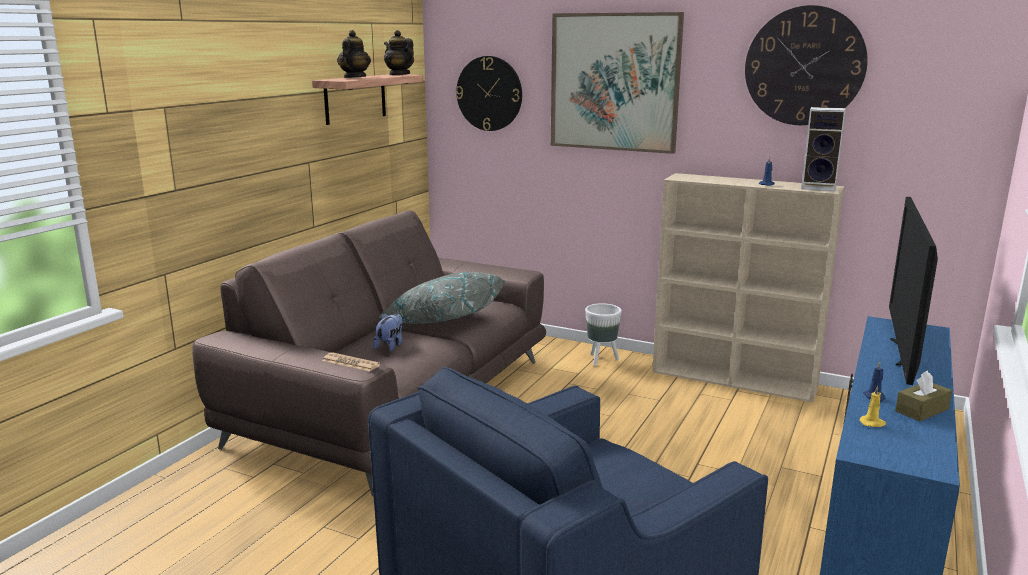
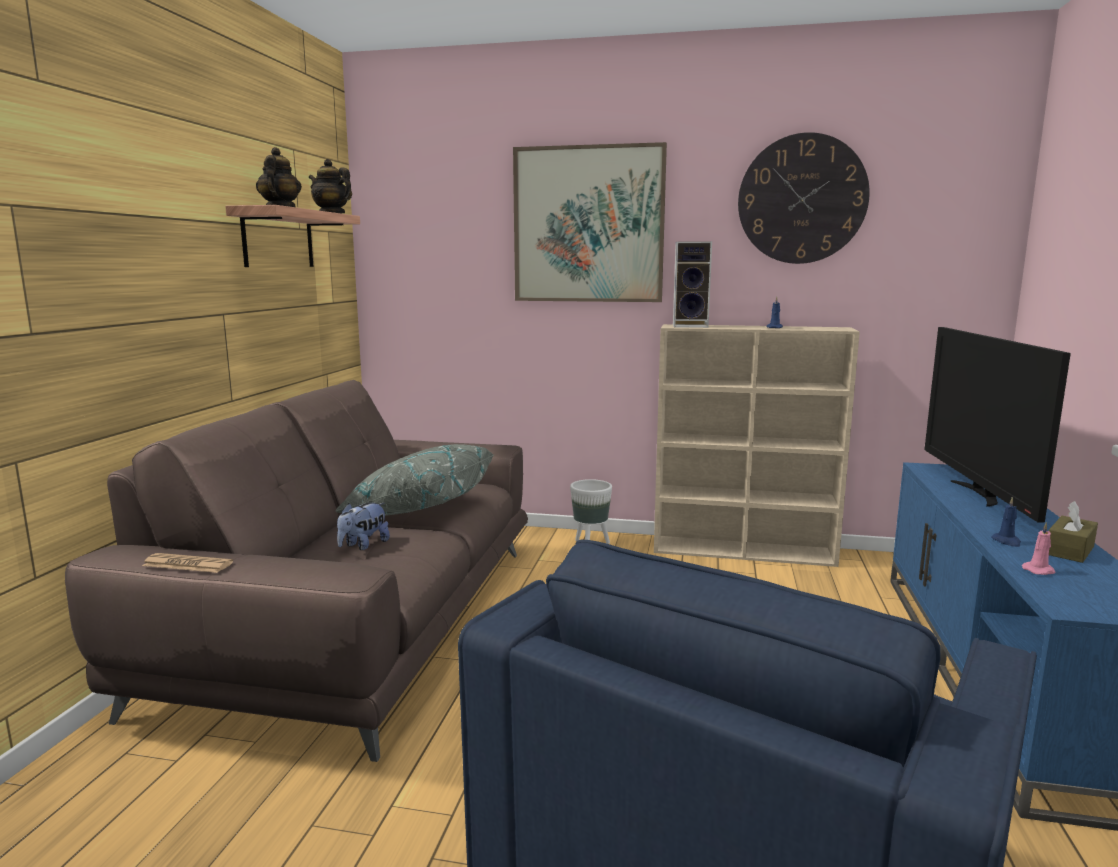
camera: 15 degrees left, 5 degrees down
newspaper [322,352,380,372] -> newspaper moved to [142,553,233,573]
plush toy [373,313,403,352] -> plush toy turned 150 degrees counterclockwise [337,503,390,550]
wall clock [456,56,522,131] -> none
speaker [801,107,845,191] -> speaker moved to [673,241,712,328]
yellow candle [859,385,886,427] -> pink candle [1022,522,1056,575]

